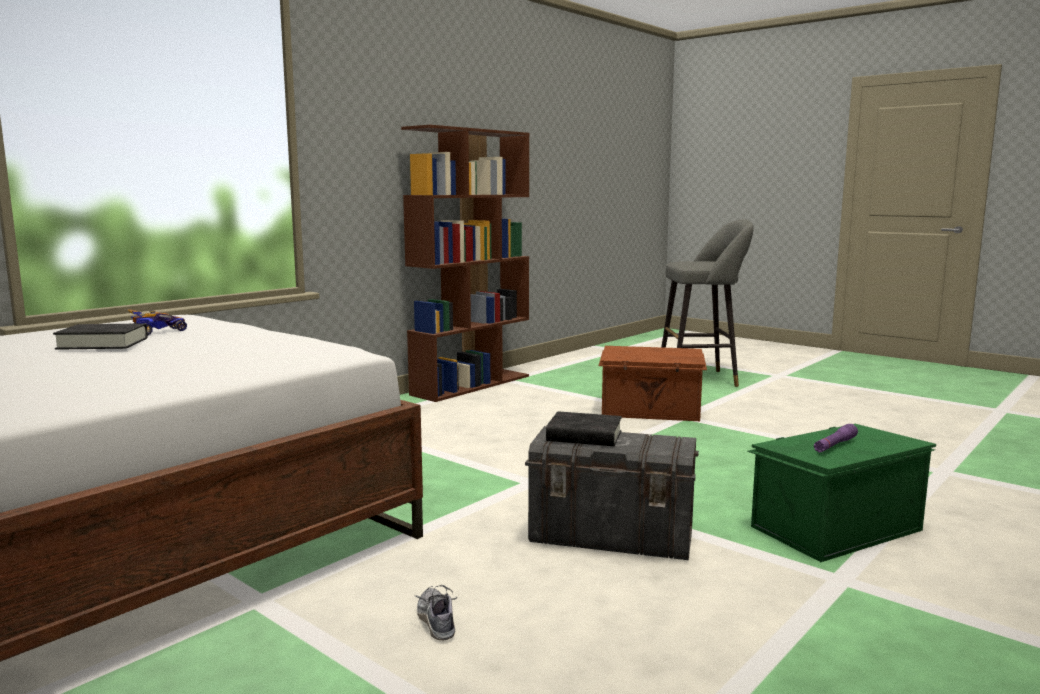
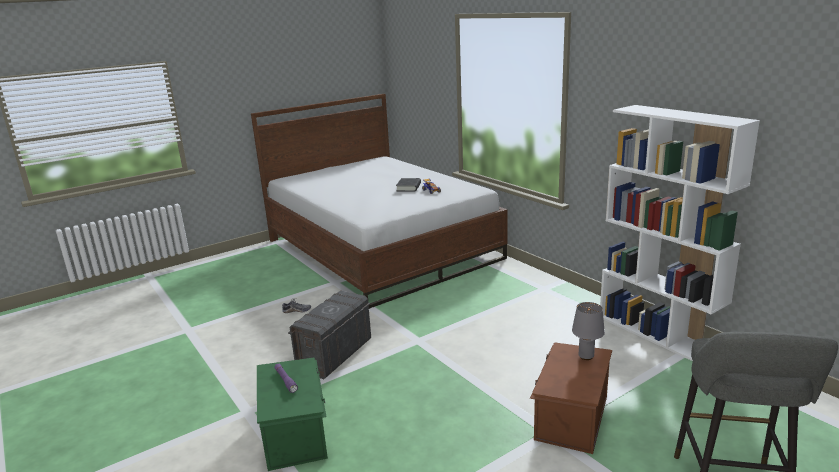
camera: 105 degrees right, 10 degrees up
brown bookcase [401,125,530,402] -> white bookcase [600,105,760,361]
black book [546,411,622,446] -> none
none -> grey table lamp [572,302,605,360]

